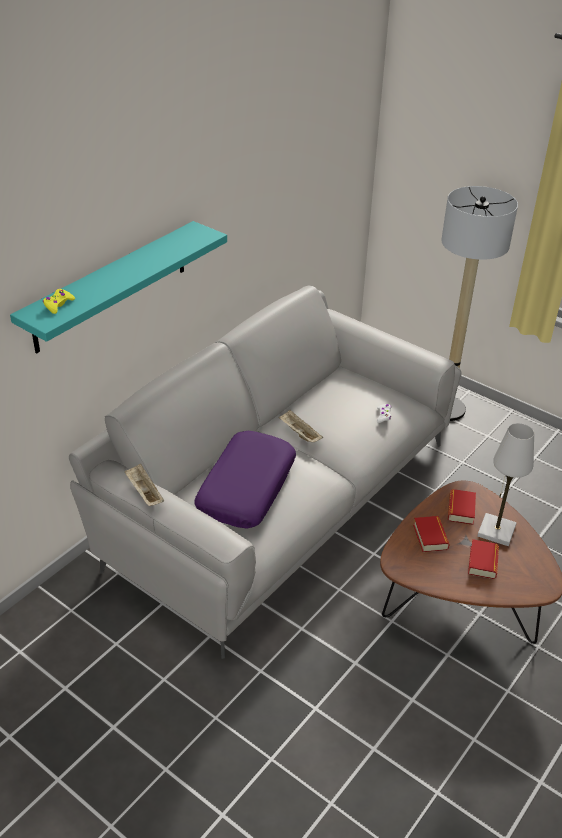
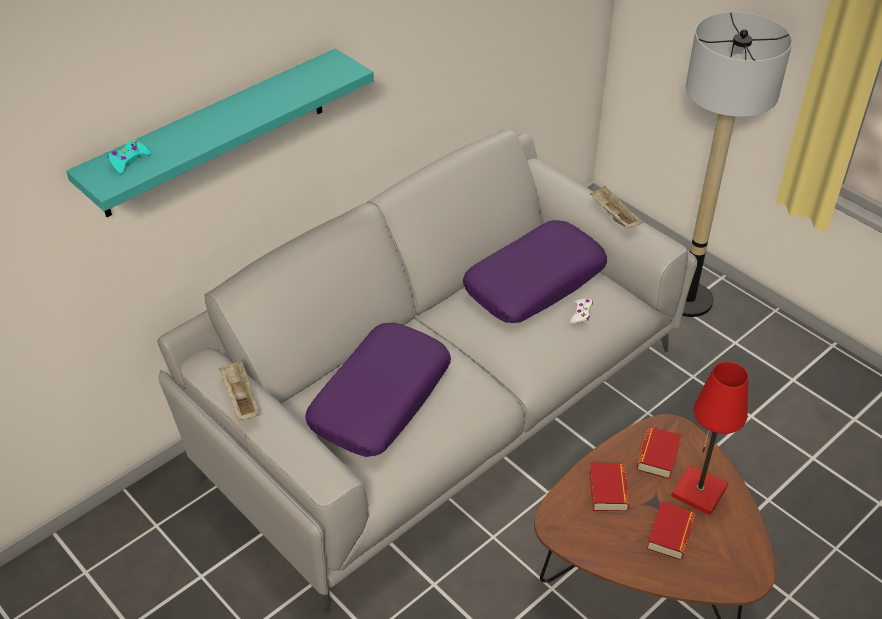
camera: 10 degrees right, 5 degrees up
yellow game controller [43,289,75,314] -> turquoise game controller [108,140,152,174]
beige tray [279,410,323,443] -> beige tray moved to [590,186,643,227]
white table lamp [477,423,534,546] -> red table lamp [671,362,748,515]
none -> purple pillow [463,220,607,323]

